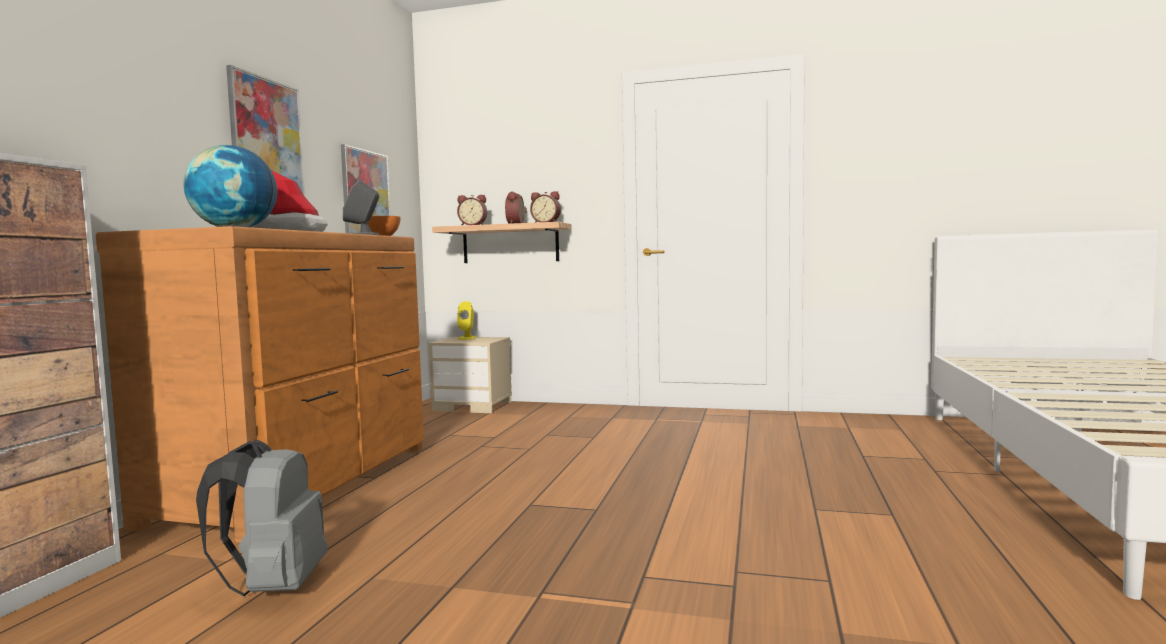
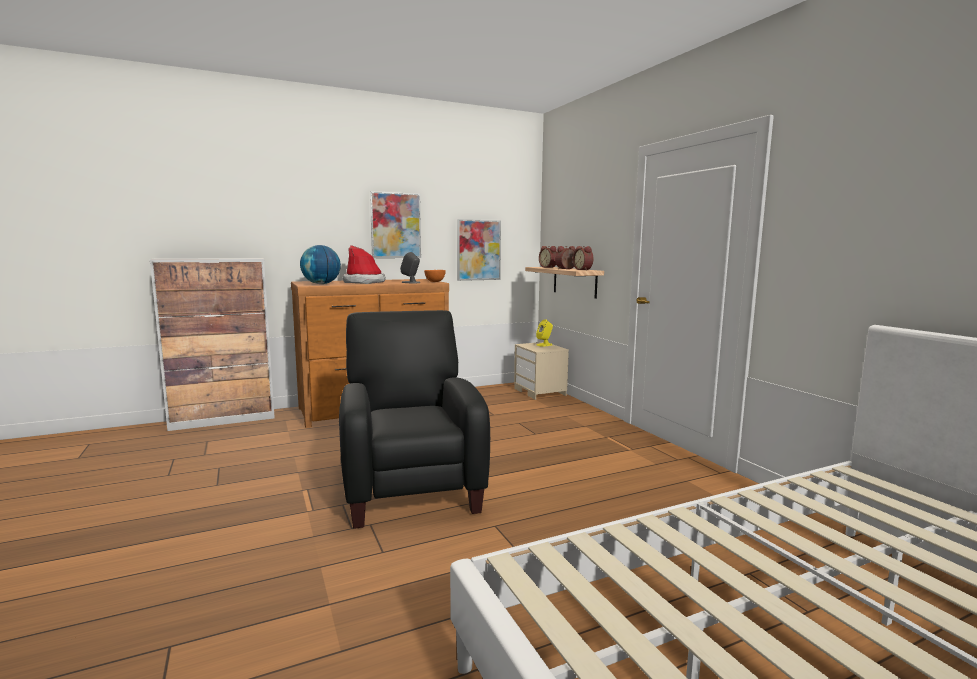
camera: 50 degrees right, 5 degrees up
grey backpack [196,439,328,596] -> none
none -> black armchair [339,310,490,529]

